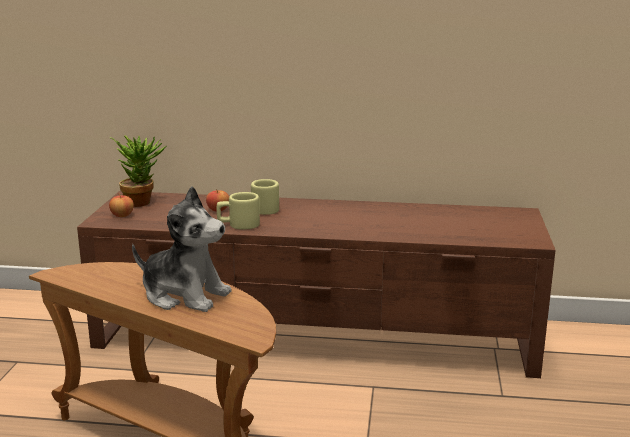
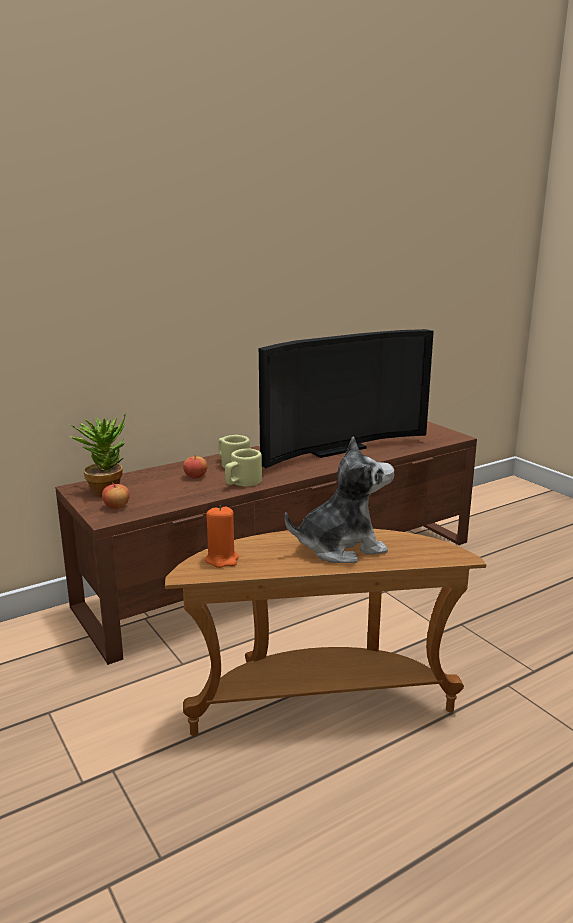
camera: 40 degrees left, 0 degrees up
none -> orange candle [205,505,239,568]
none -> television [259,329,434,468]

